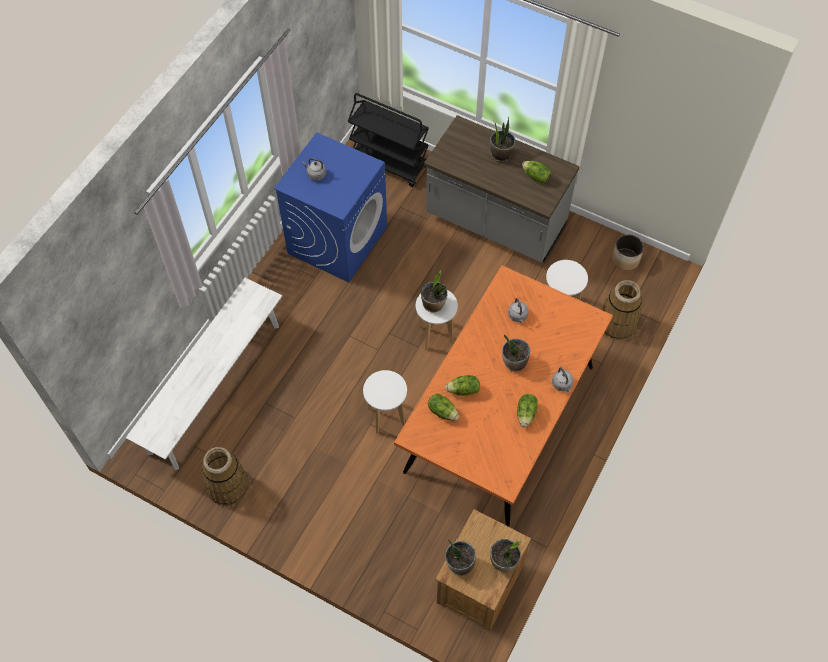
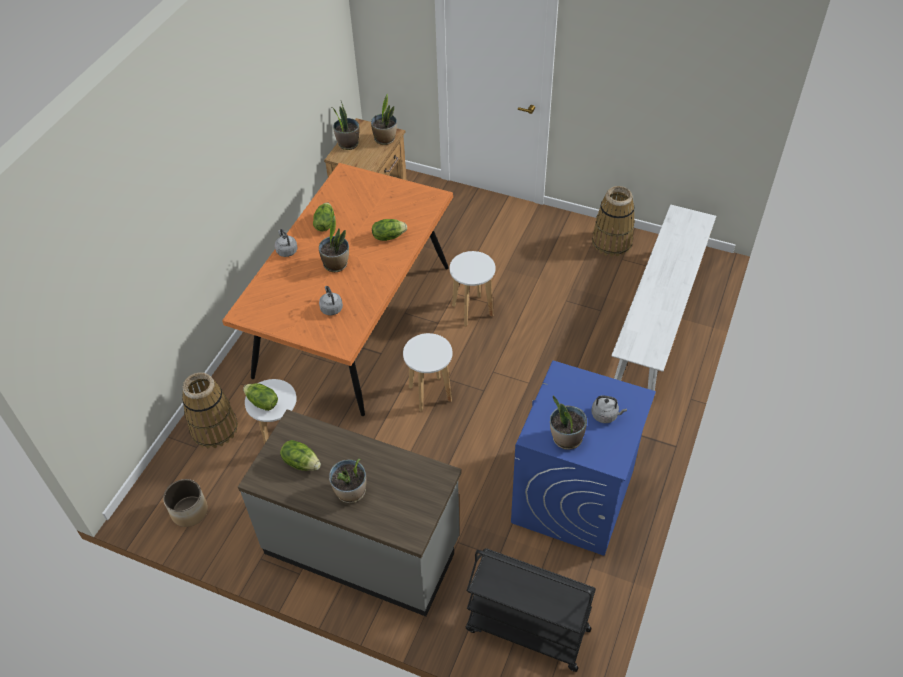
camera: 175 degrees right, 10 degrees down
potted plant [421,270,448,312] -> potted plant moved to [550,396,587,450]
lettuce [428,394,459,421] -> lettuce moved to [243,383,278,411]

